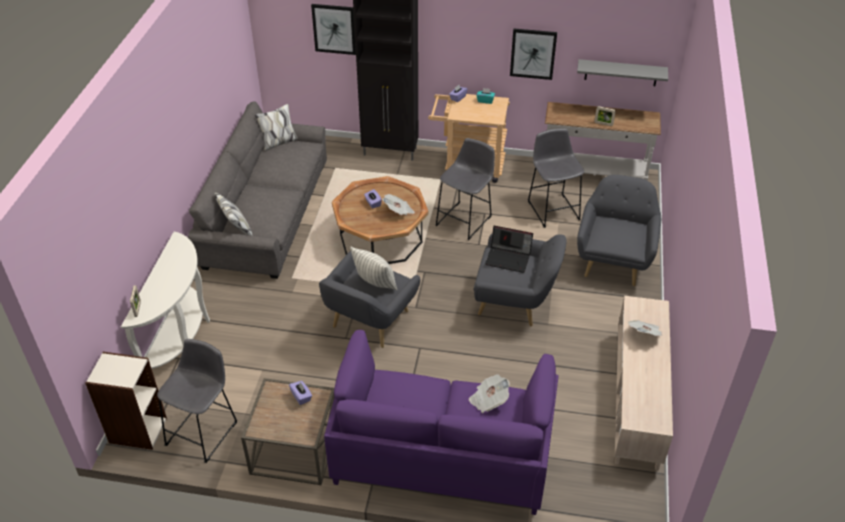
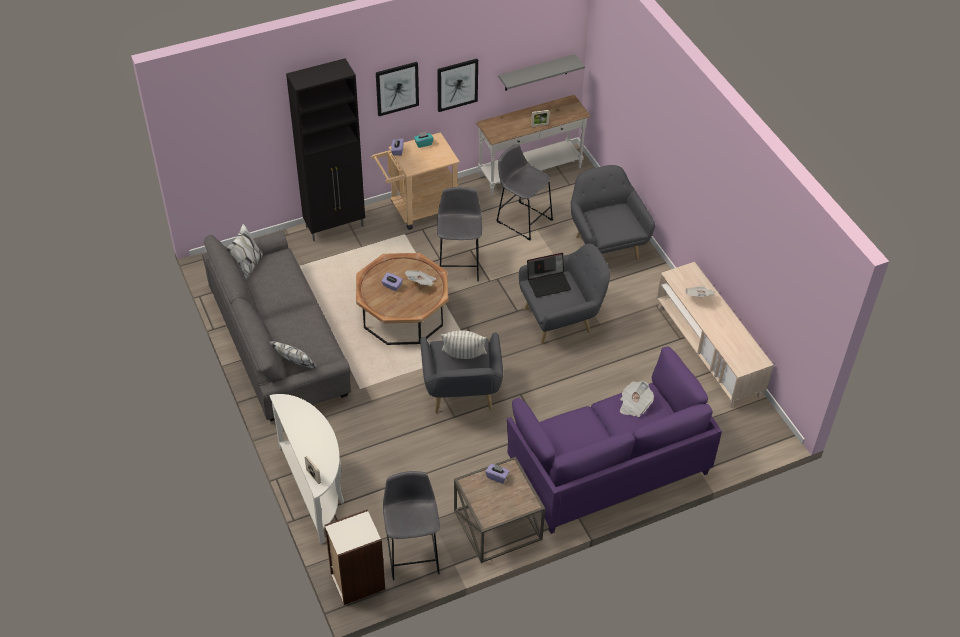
camera: 35 degrees left, 5 degrees up
picture [311,4,356,55] -> picture moved to [376,62,419,116]

